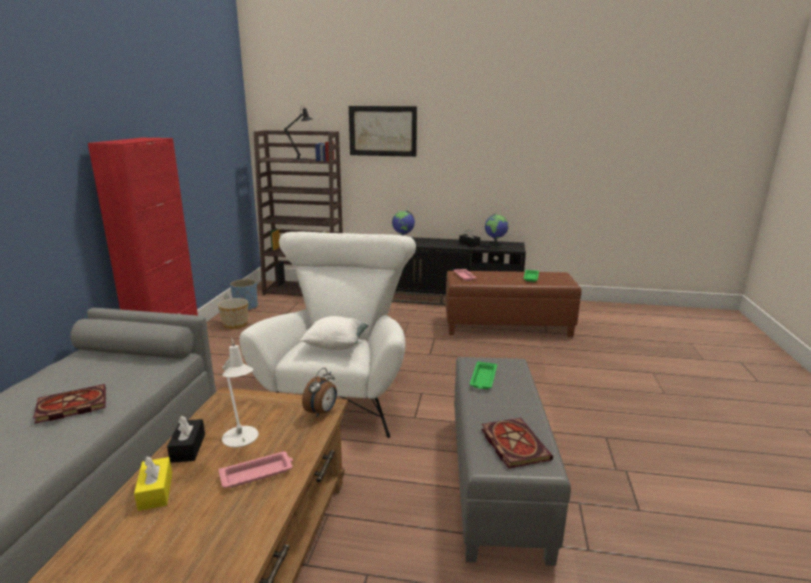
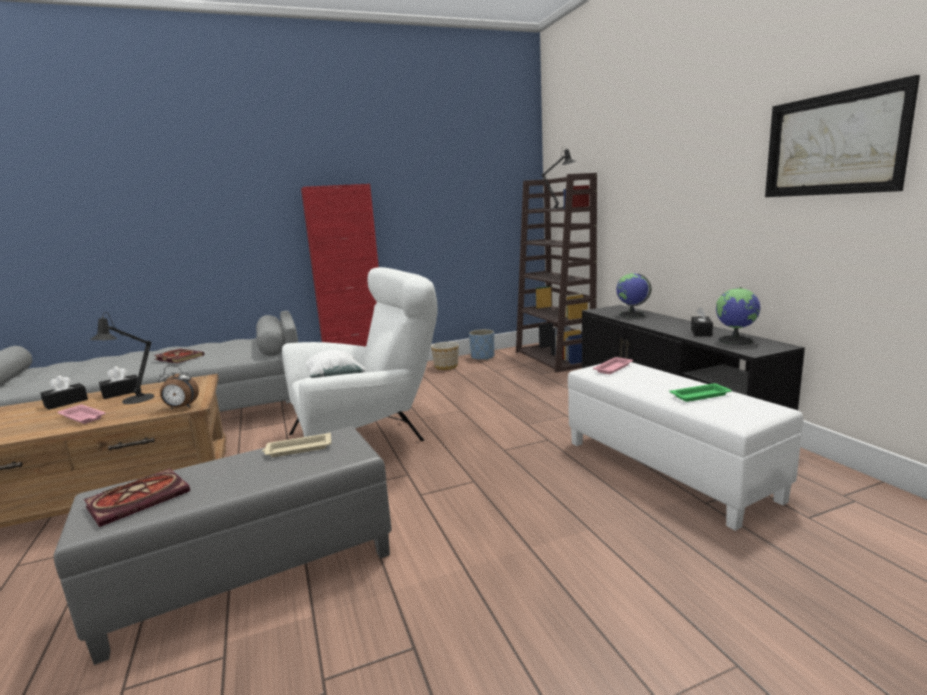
camera: 60 degrees right, 5 degrees down
yellow tissue box [134,456,172,511] -> black tissue box [40,375,88,410]
white table lamp [222,337,259,447] -> black table lamp [90,312,154,404]
picture [349,106,417,157] -> picture moved to [765,75,920,197]
brown ottoman [446,271,582,337] -> white ottoman [568,362,803,531]
green tray [470,361,497,389] -> beige tray [262,432,331,457]

